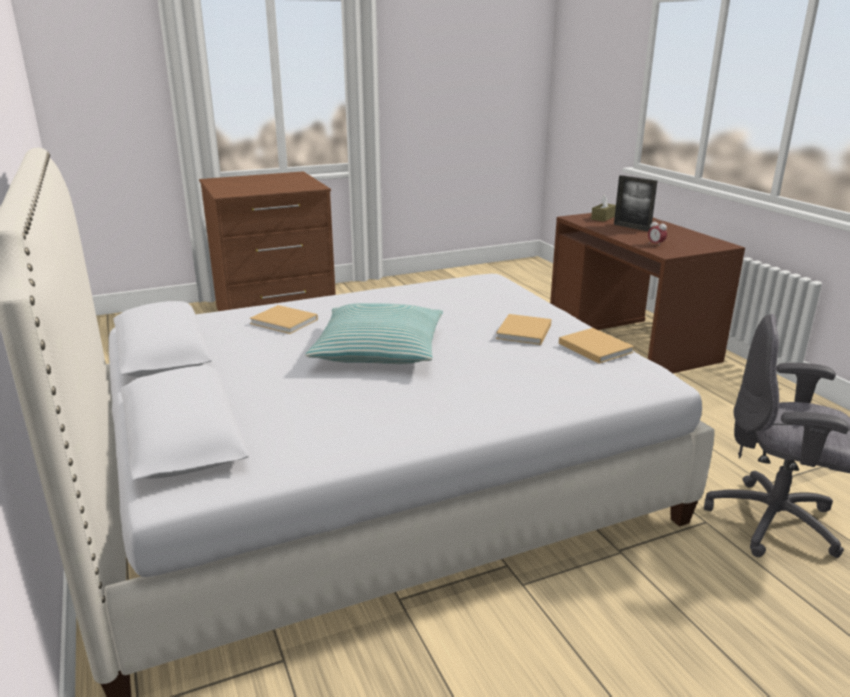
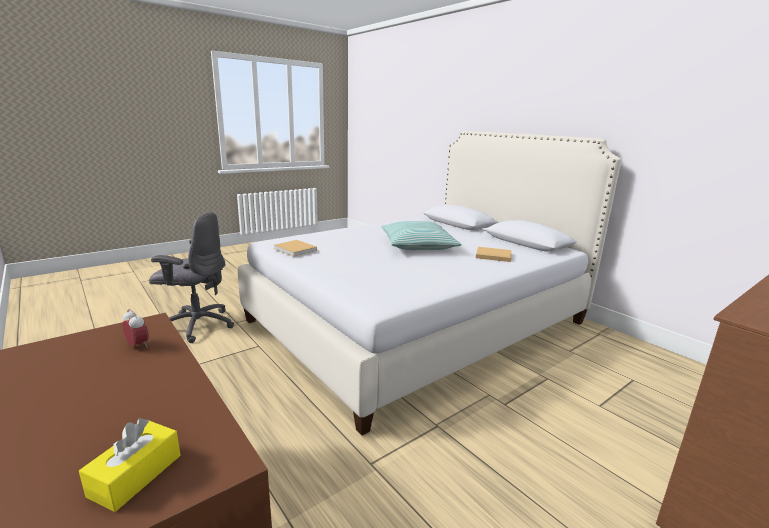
camera: 165 degrees right, 5 degrees down
beige book [496,314,551,345] -> none
brown tissue box [591,195,616,222] -> yellow tissue box [79,418,180,512]
picture frame [614,175,657,232] -> none

